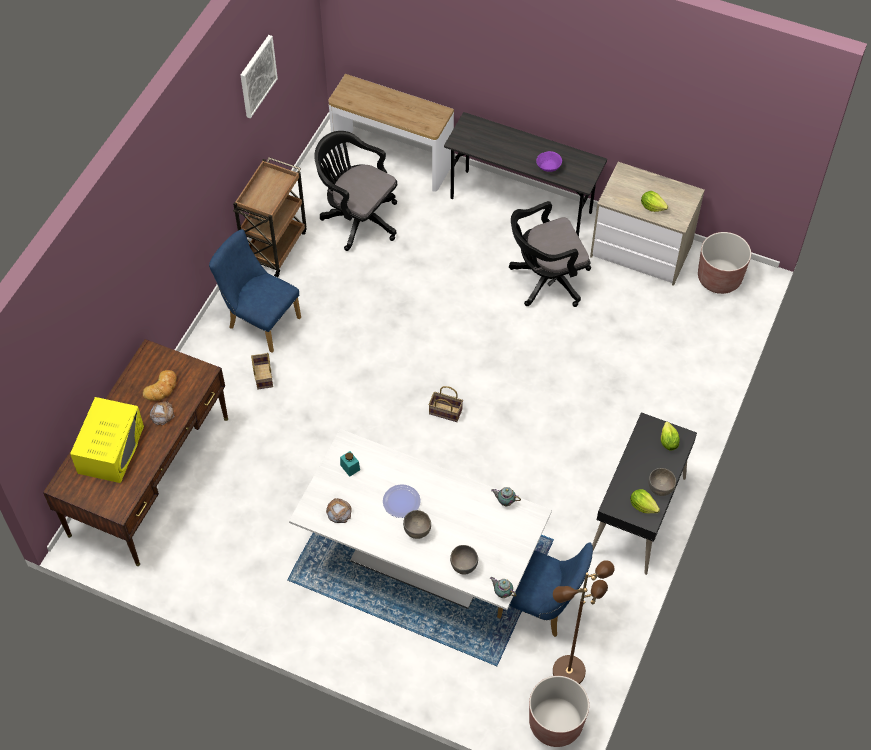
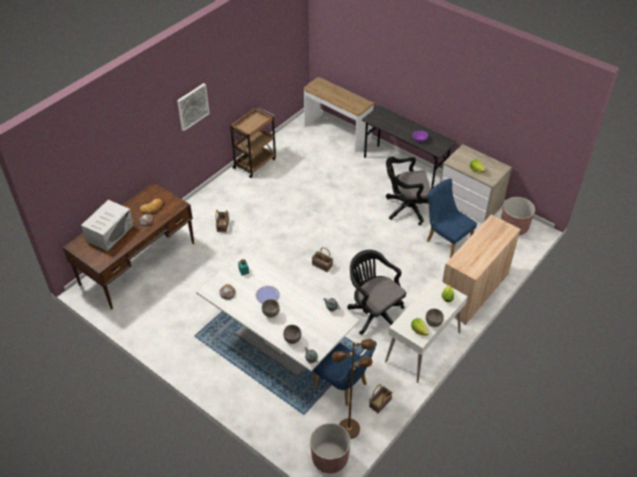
camera: 15 degrees right, 10 degrees down
yellow microwave [70,397,144,483] -> white microwave [81,200,134,251]
blue chair [209,229,301,353] -> blue chair moved to [427,178,477,258]
picture [241,35,278,118] -> picture moved to [177,83,210,131]
black office chair [314,131,397,251] -> black office chair moved to [347,250,406,335]
black desk [592,412,697,575] -> white desk [385,278,468,383]
none -> basket [369,384,393,413]
none -> beige cabinet [442,215,521,325]

